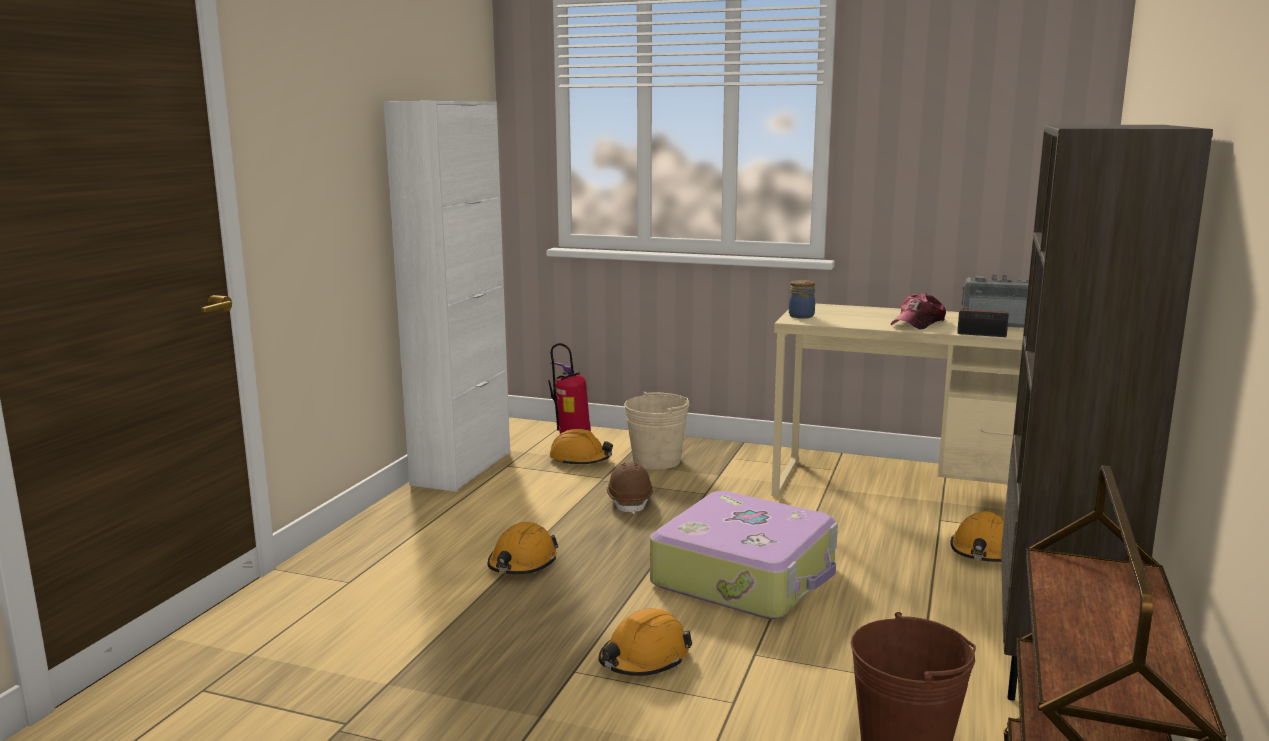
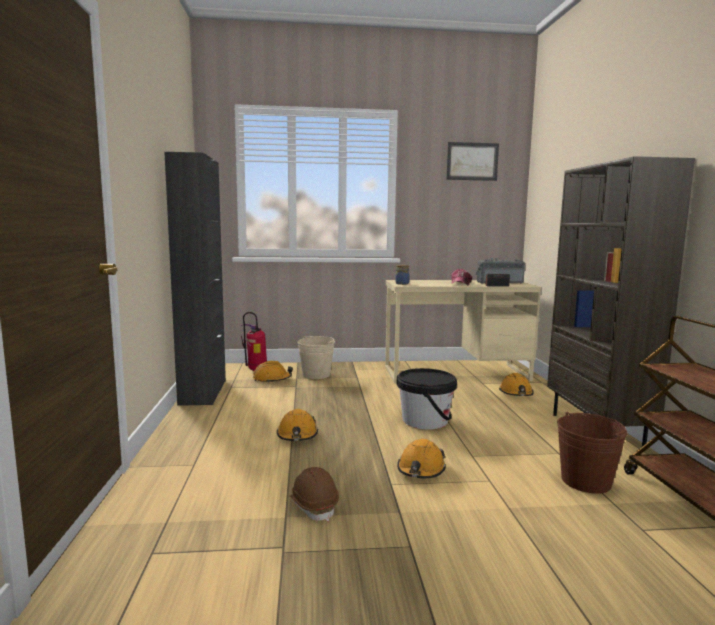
camera: 25 degrees left, 5 degrees down
white cabinet [383,101,510,492] -> black cabinet [164,152,226,406]
brown hard hat [606,462,654,514] -> brown hard hat moved to [289,467,339,521]
suitcase [650,491,838,619] -> black bucket [397,368,457,430]
none -> picture [446,142,499,181]

